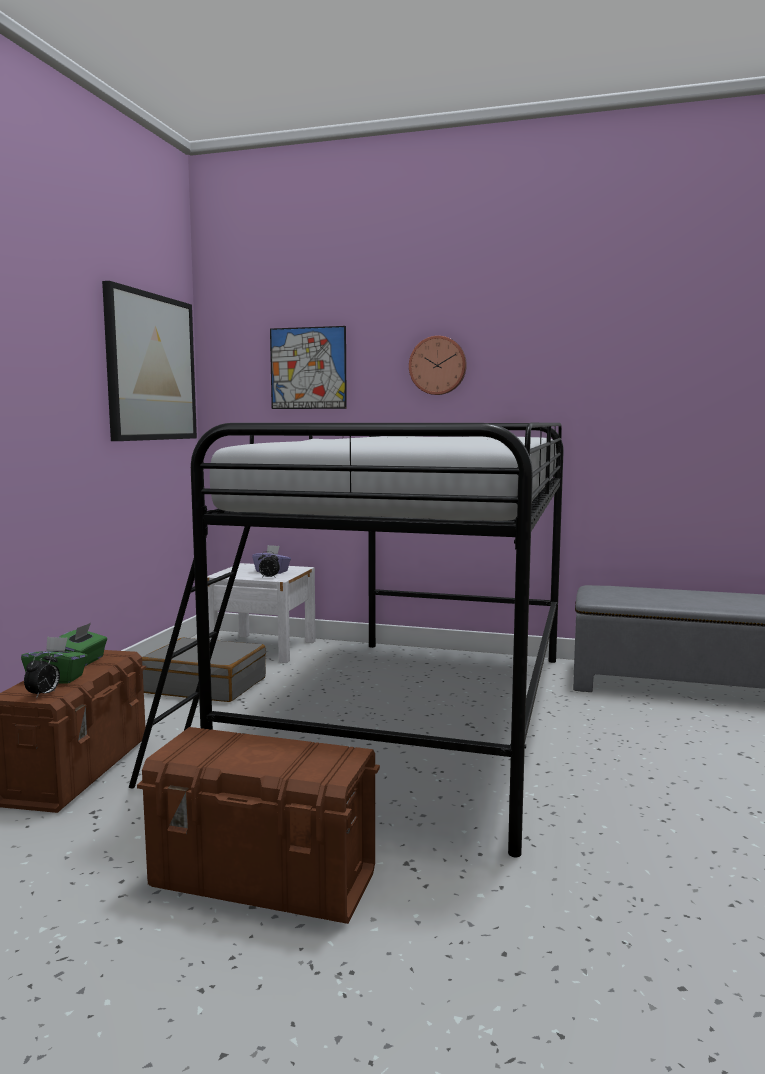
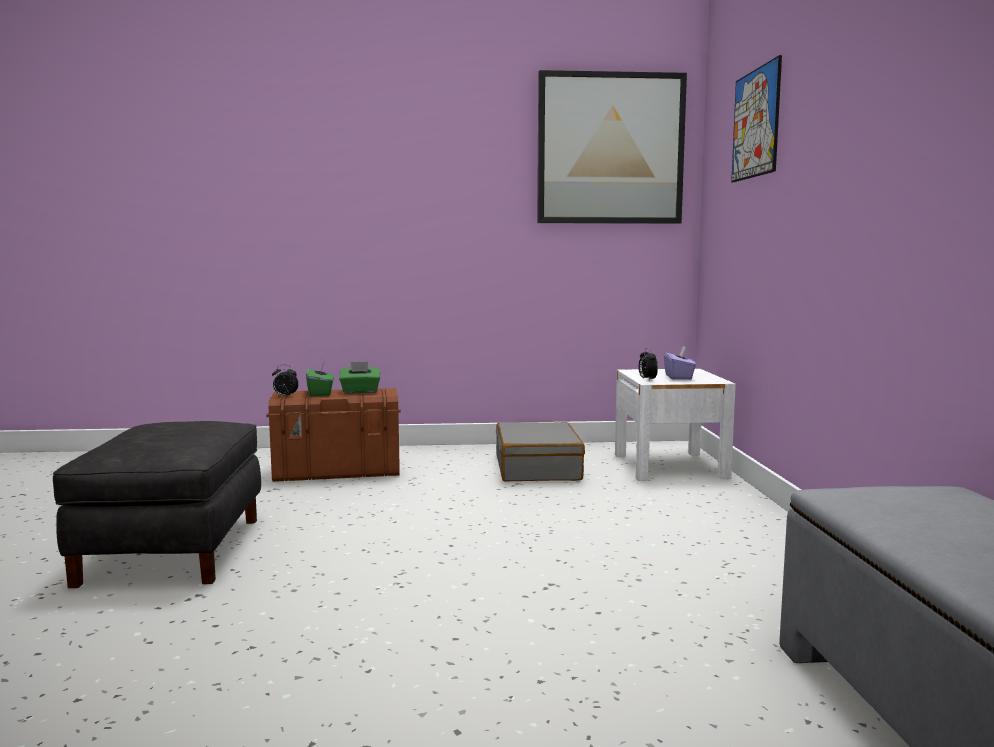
camera: 70 degrees right, 0 degrees up
black bed [129,423,564,857] -> none
brown storage box [137,727,380,924] -> black ottoman [53,421,261,588]
wall clock [409,336,467,395] -> none

